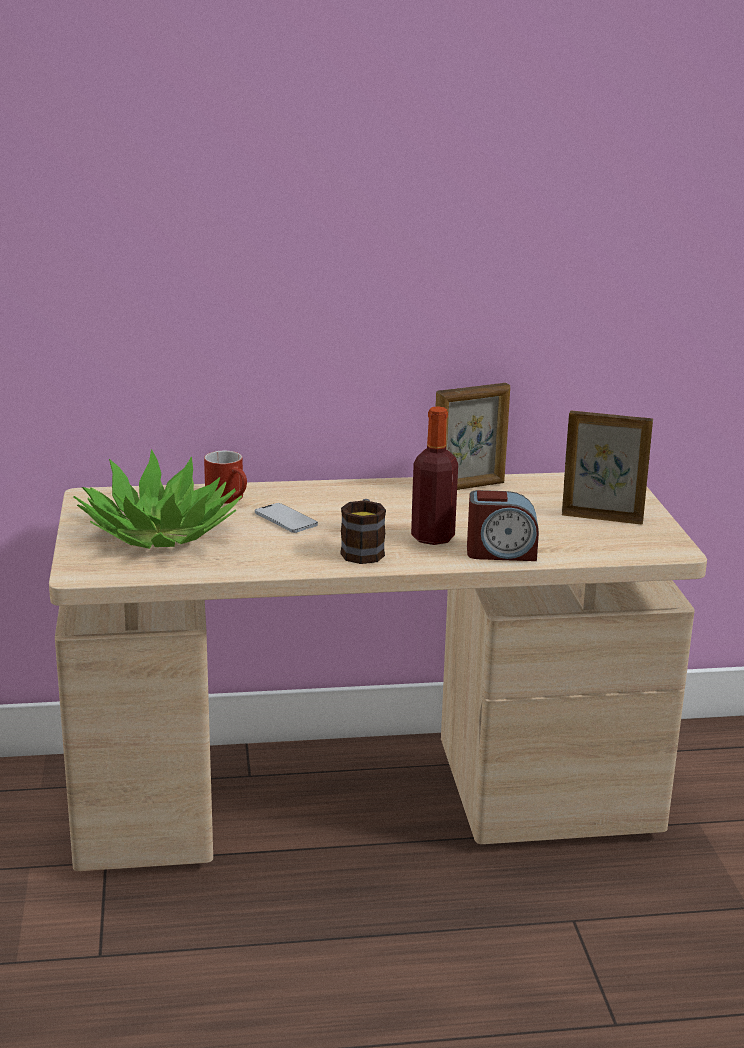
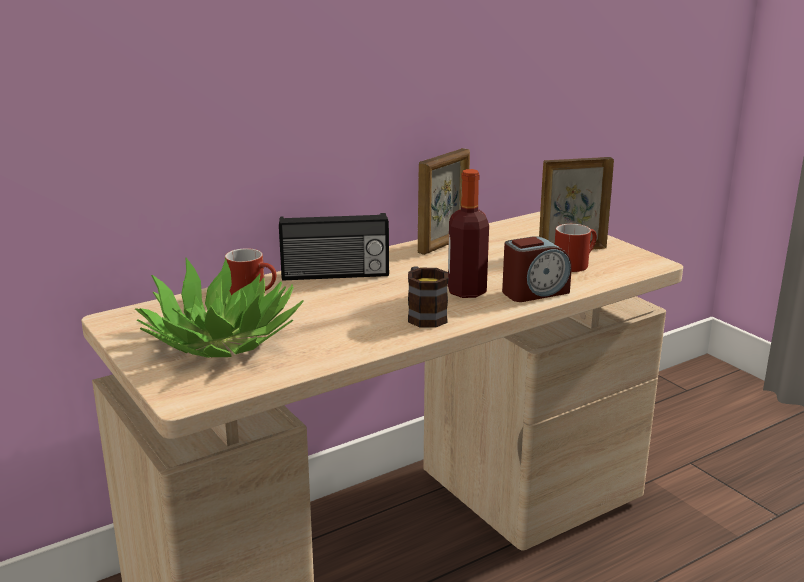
camera: 25 degrees left, 0 degrees up
phone [255,503,318,533] -> none
none -> radio [279,213,389,281]
none -> red mug [555,224,597,272]

